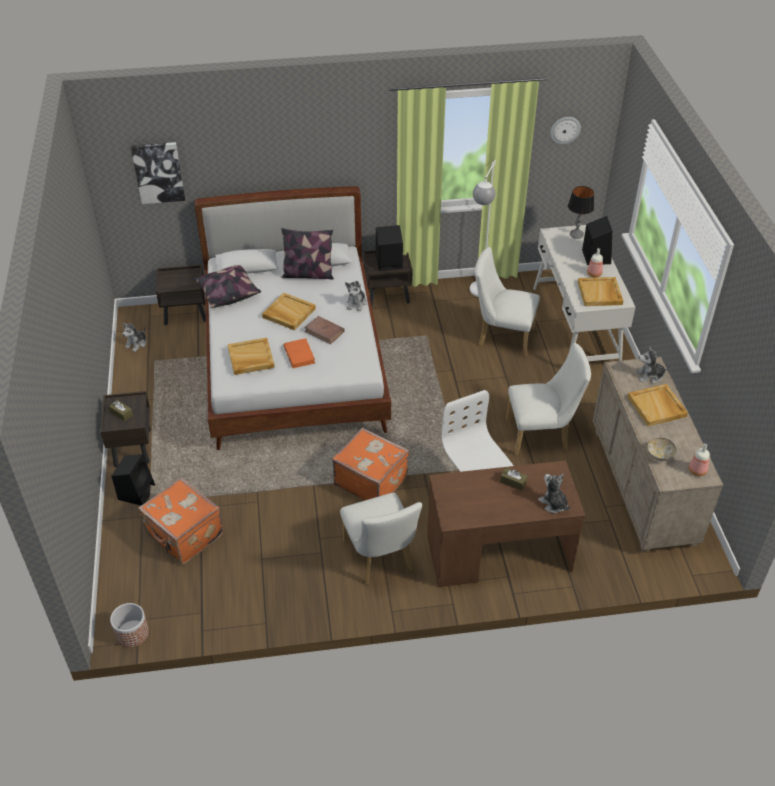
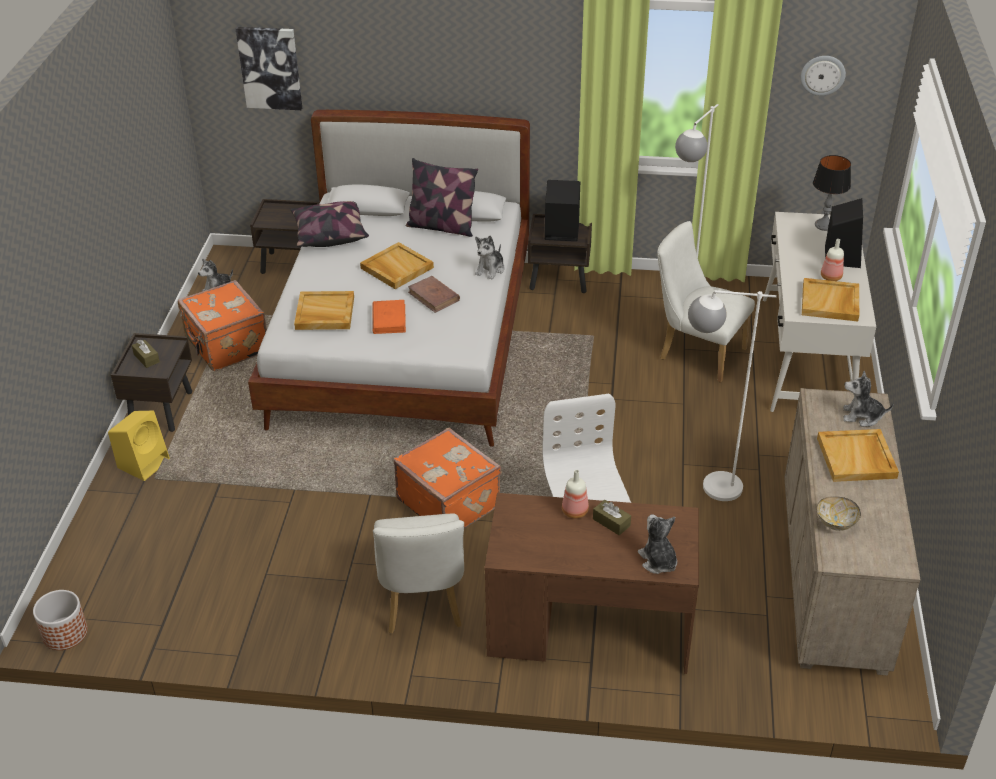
camera: 15 degrees right, 5 degrees down
black speaker [111,454,155,506] -> yellow speaker [108,411,170,481]
orange suitcase [138,477,224,564] -> orange suitcase moved to [178,280,267,371]
white chair [506,343,591,455] -> white floor lamp [688,290,777,501]
bottle [689,444,710,476] -> bottle moved to [562,470,589,519]

